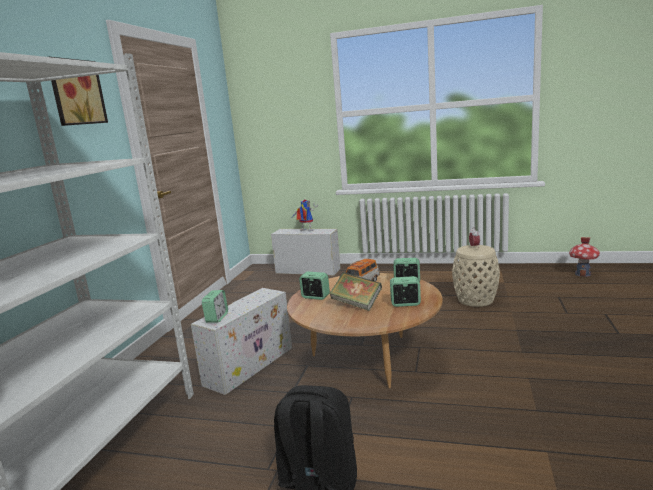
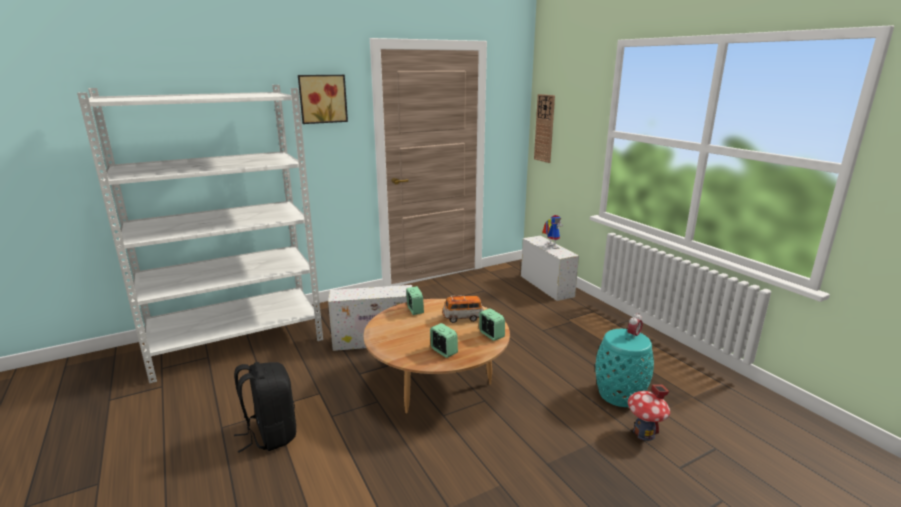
camera: 45 degrees right, 5 degrees up
alarm clock [202,290,228,323] -> none
book [330,272,382,311] -> none
beige stool [452,245,500,307] -> turquoise stool [595,329,654,407]
toy house [569,237,600,277] -> toy house moved to [628,384,670,441]
none -> wall clock [534,94,555,163]

